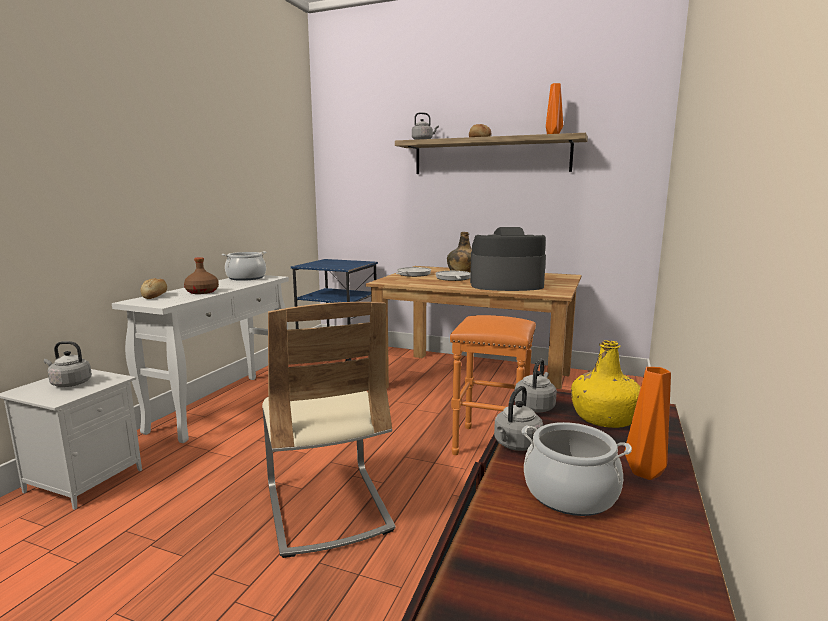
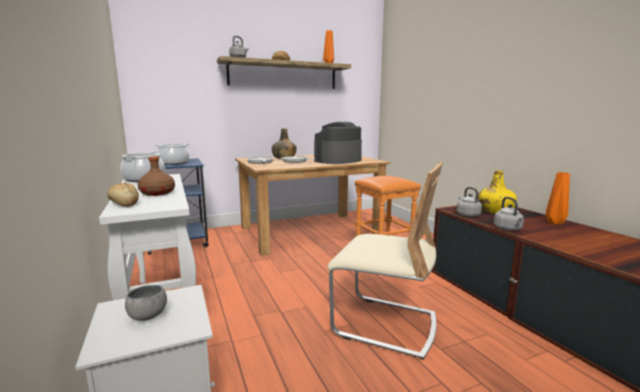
camera: 45 degrees left, 0 degrees up
grey kettle [44,341,92,387] -> grey bowl [125,285,167,321]
cooking pot [521,422,632,516] -> cooking pot moved to [154,144,190,165]

